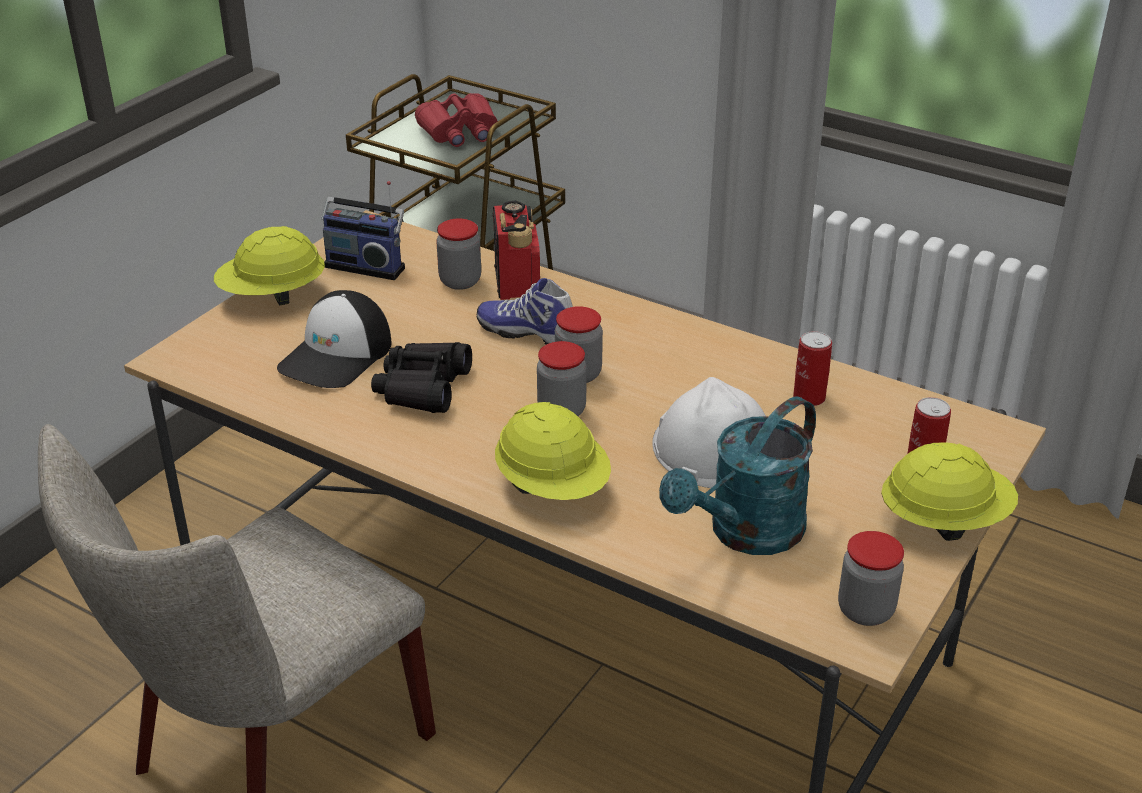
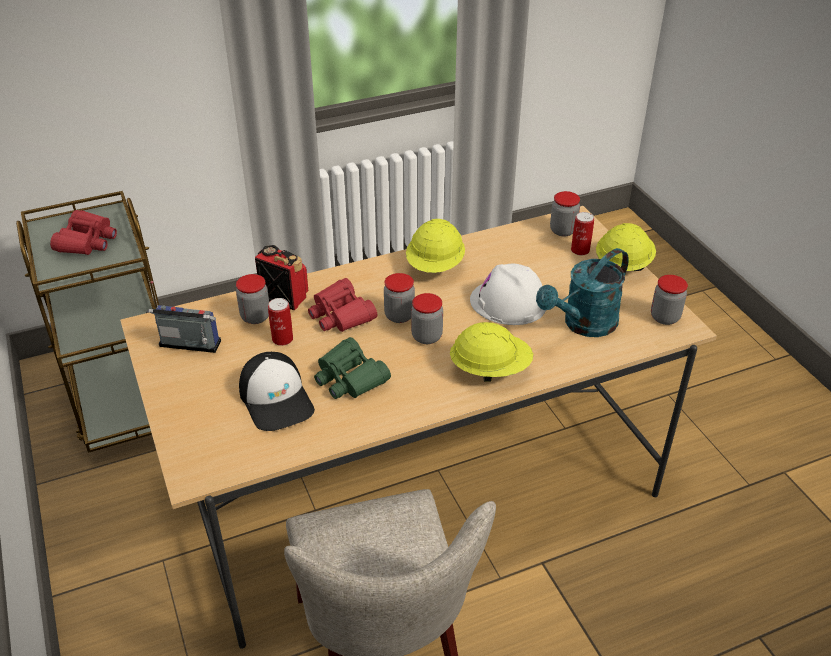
camera: 55 degrees left, 5 degrees up
yellow hard hat [214,226,325,305] -> yellow hard hat moved to [406,219,465,273]
radio [321,181,405,280] -> radio turned 135 degrees counterclockwise [148,281,221,353]
black binoculars [371,342,472,413] -> green binoculars [314,337,391,399]
shoe [477,278,573,345] -> red binoculars [308,278,377,332]
turquoise watering can [659,396,816,555] -> turquoise watering can turned 60 degrees clockwise [536,248,629,337]
can [793,331,832,406] -> can moved to [268,298,293,346]
none -> jar [550,191,580,237]

